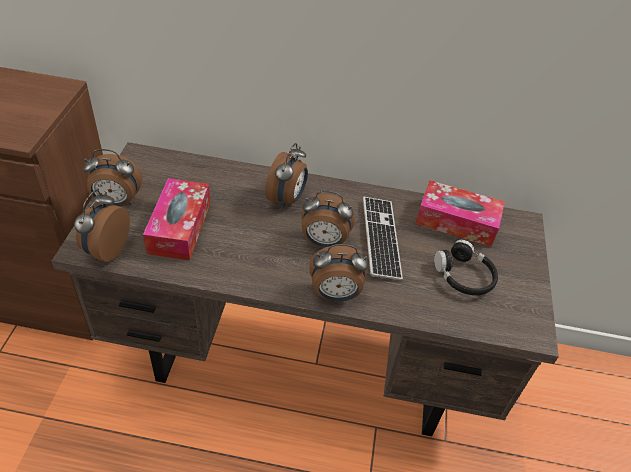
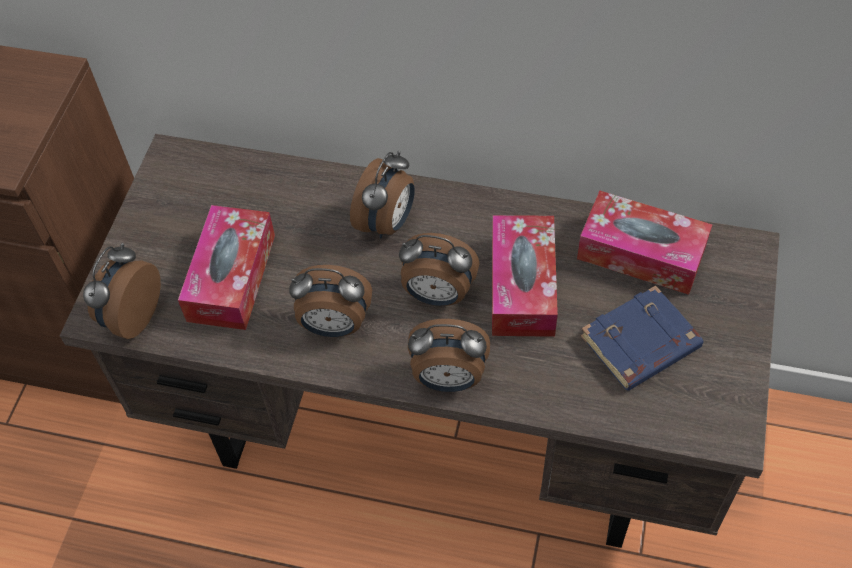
camera: 10 degrees right, 10 degrees up
alarm clock [83,149,143,207] -> alarm clock moved to [289,265,372,337]
keyboard [363,197,403,280] -> tissue box [492,215,558,337]
black headphones [434,240,498,295] -> blue book [581,286,703,391]

